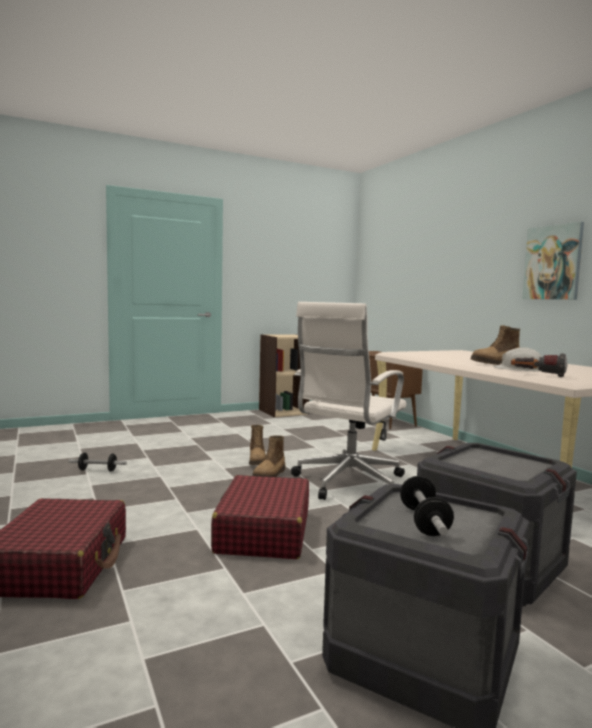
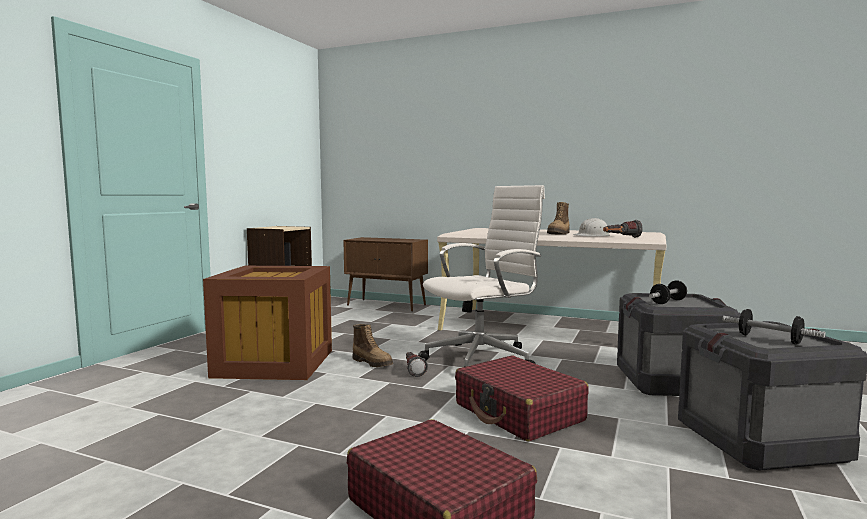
camera: 40 degrees left, 0 degrees up
dumbbell [69,453,127,472] -> dumbbell moved to [649,281,687,304]
boot [252,435,285,477] -> flashlight [406,352,428,377]
white office chair [291,302,406,500] -> white office chair turned 120 degrees counterclockwise [418,185,545,367]
picture [522,222,584,300] -> none
none -> brown storage box [203,266,332,380]

